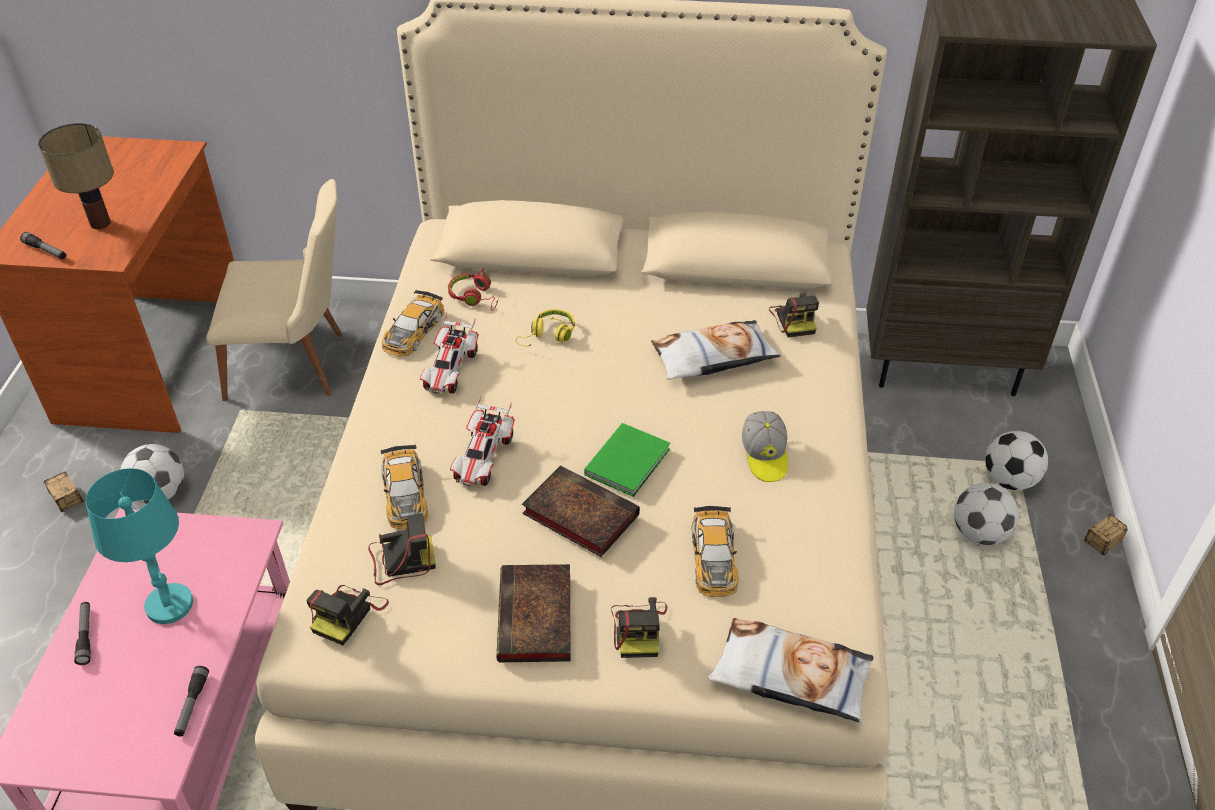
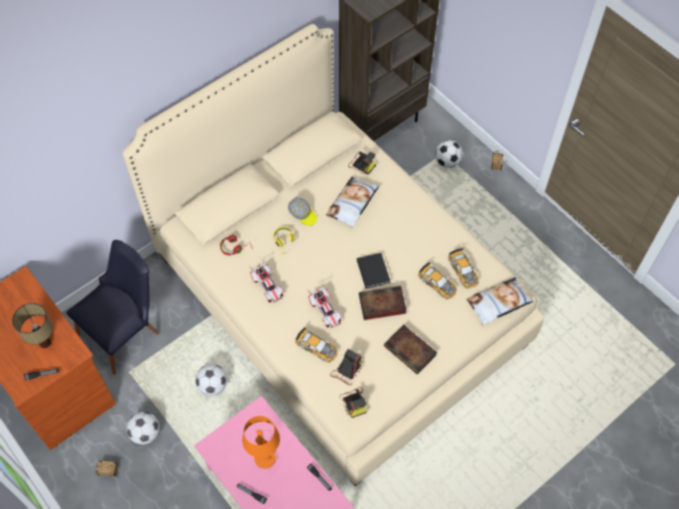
camera: 45 degrees left, 15 degrees up
turquoise table lamp [86,468,193,624] -> orange table lamp [242,416,280,469]
beige chair [206,179,342,401] -> black chair [66,240,159,375]
toy car [382,290,444,356] -> toy car moved to [448,248,479,288]
green book [584,423,670,497] -> black book [357,253,390,289]
camera [611,597,667,658] -> none
cap [742,411,788,482] -> cap moved to [288,197,317,226]
football [954,483,1019,545] -> football moved to [195,364,227,396]

